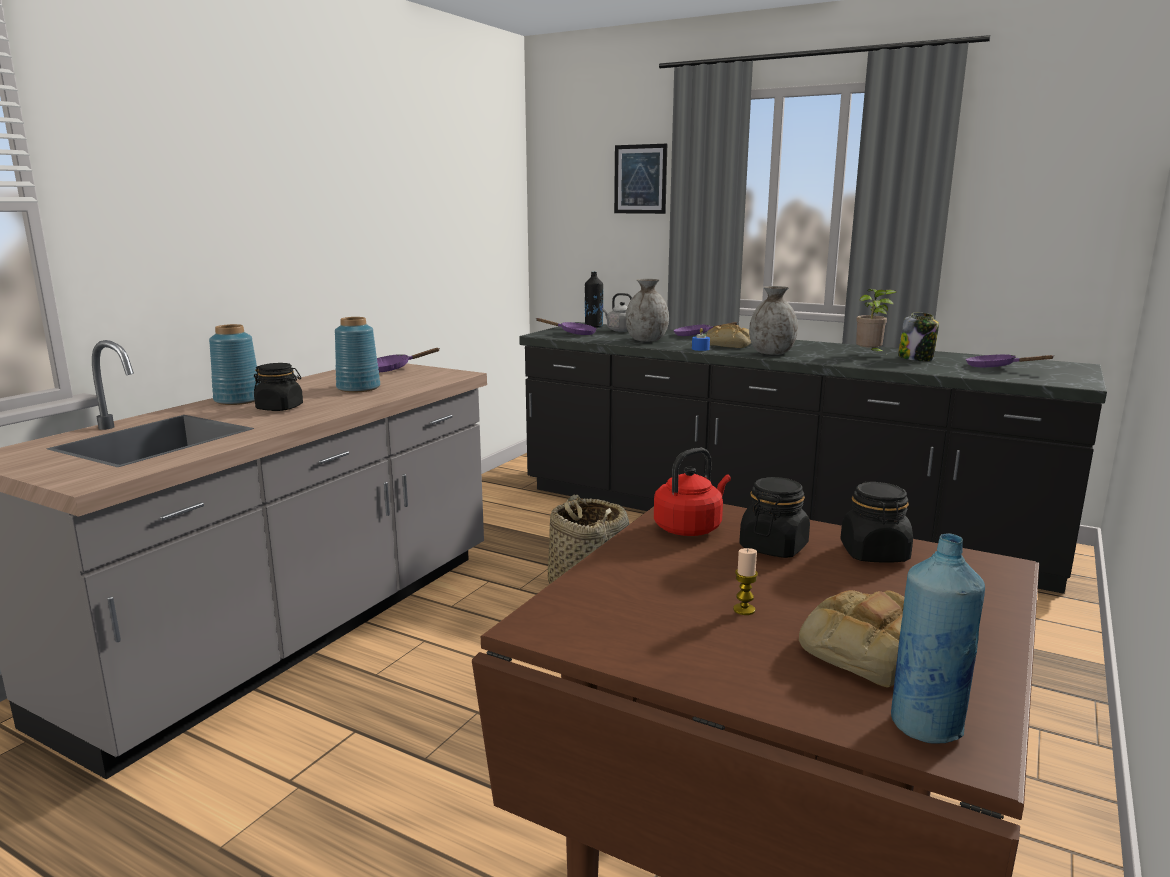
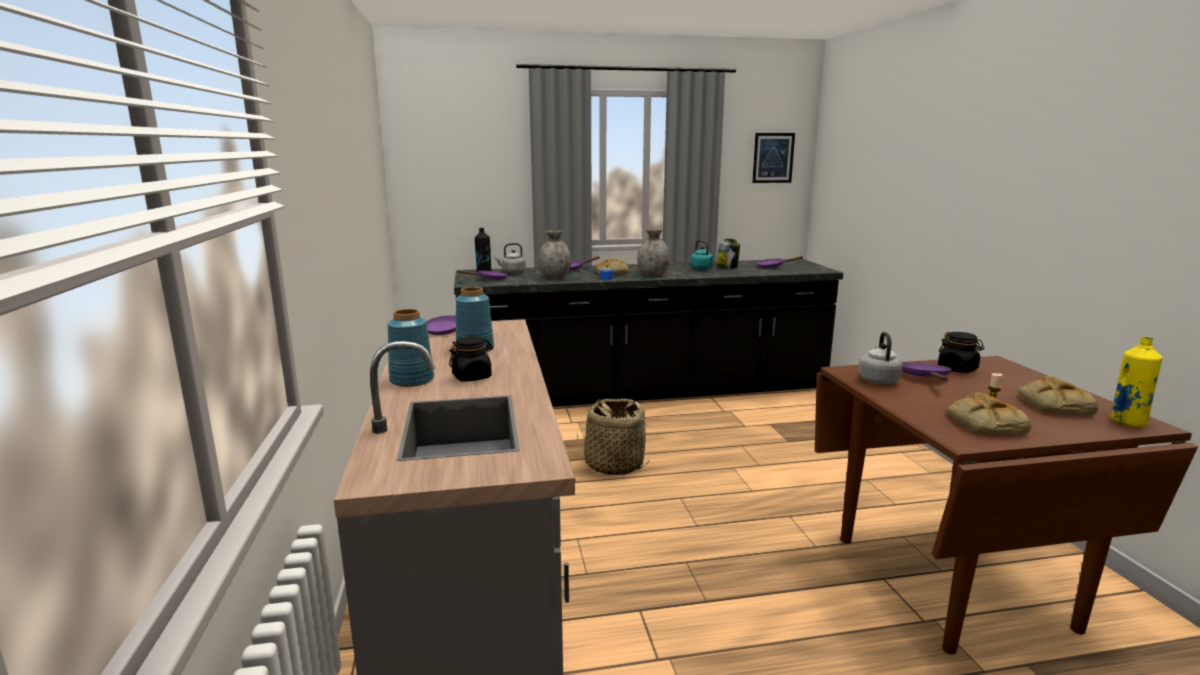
camera: 40 degrees left, 0 degrees up
picture [614,144,667,214] -> picture moved to [752,133,795,183]
red kettle [654,447,731,536] -> grey kettle [858,332,903,384]
black jar [739,477,810,558] -> purple frying pan [902,363,952,380]
potted plant [856,289,896,353] -> turquoise kettle [690,240,714,270]
blue bottle [891,533,985,743] -> yellow bottle [1111,336,1163,427]
none -> bread [947,392,1031,434]

